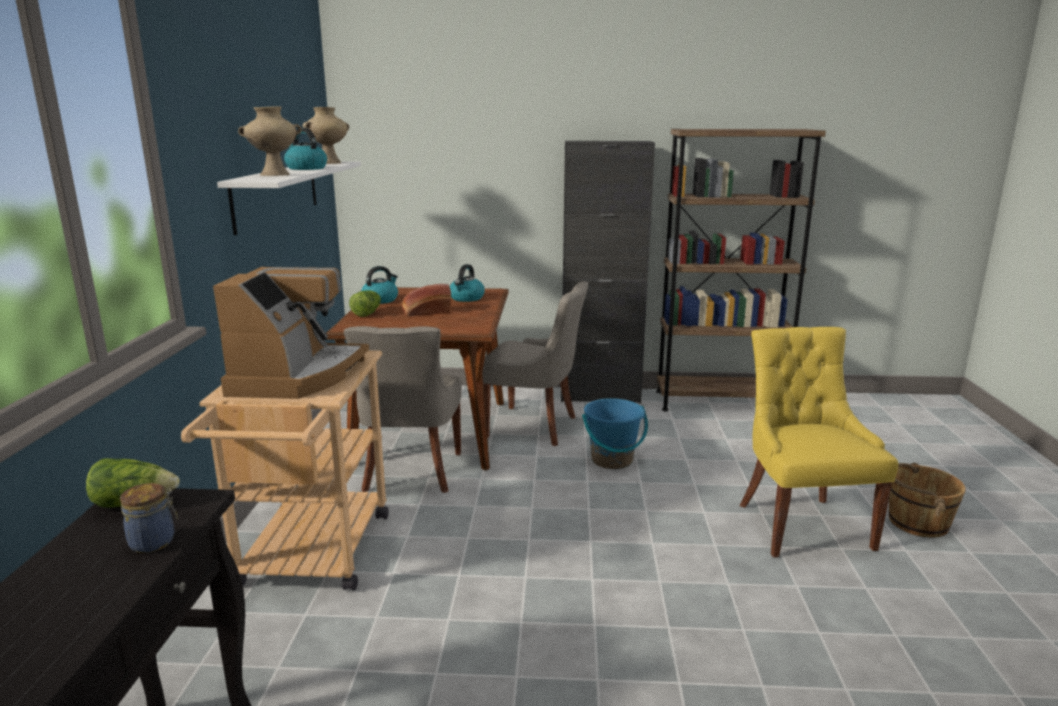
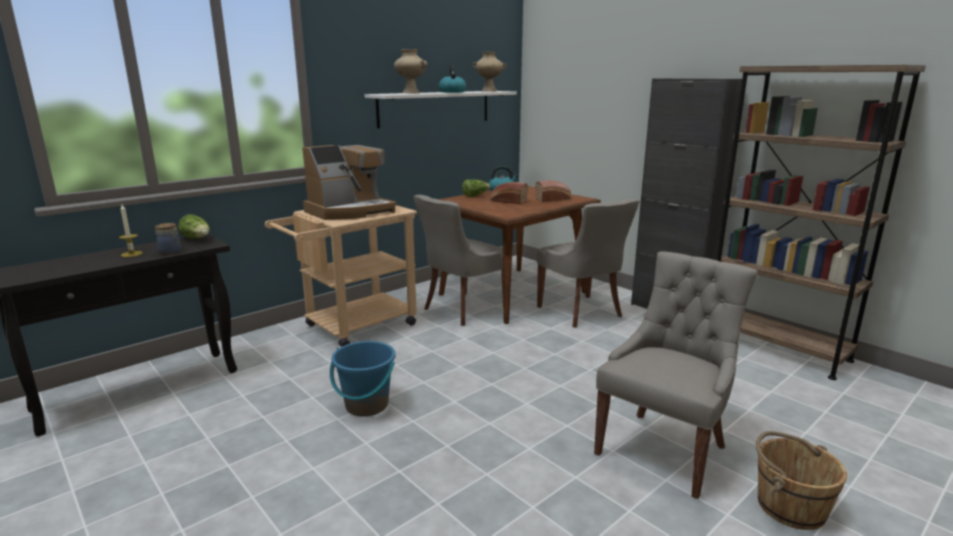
camera: 45 degrees right, 0 degrees up
kettle [450,264,485,302] -> bread [535,180,571,202]
blue bucket [582,398,648,469] -> blue bucket moved to [330,341,395,417]
yellow chair [740,327,898,557] -> grey chair [594,251,758,499]
none -> candle [119,205,143,257]

